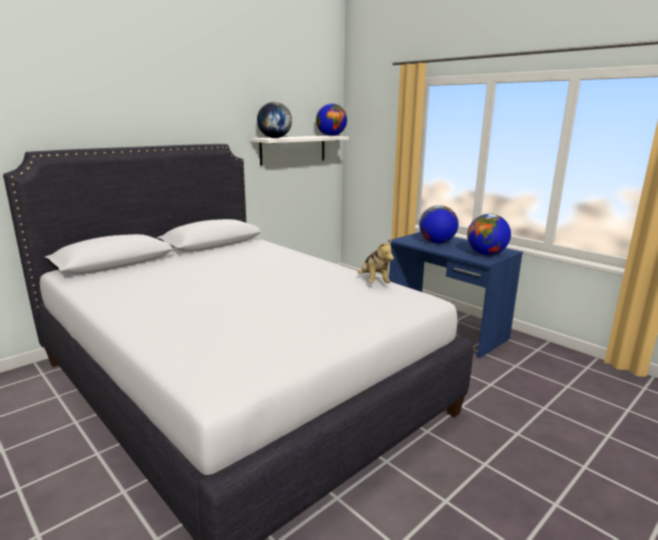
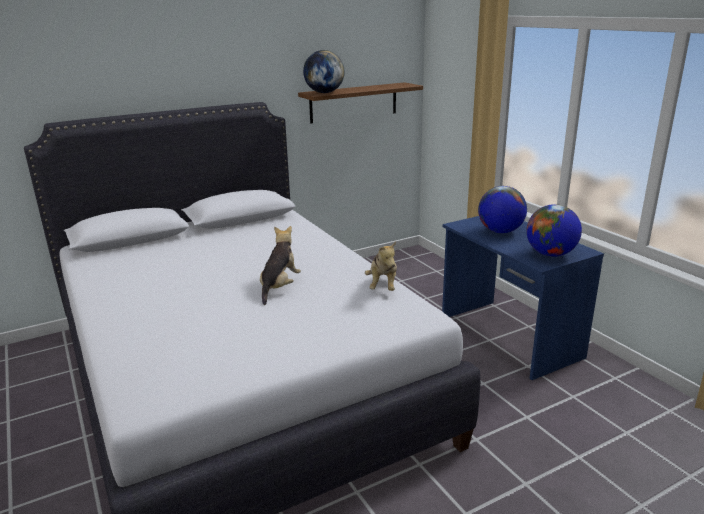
camera: 15 degrees right, 5 degrees up
white shelf [251,136,349,165] -> brown shelf [298,82,423,123]
globe [316,103,347,136] -> none
none -> plush toy [260,226,301,305]

